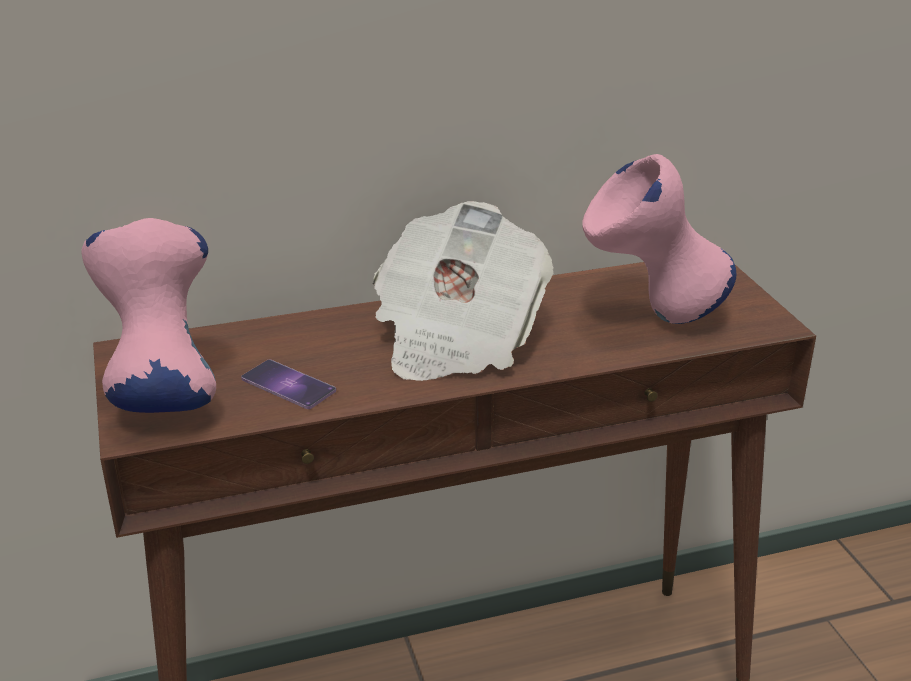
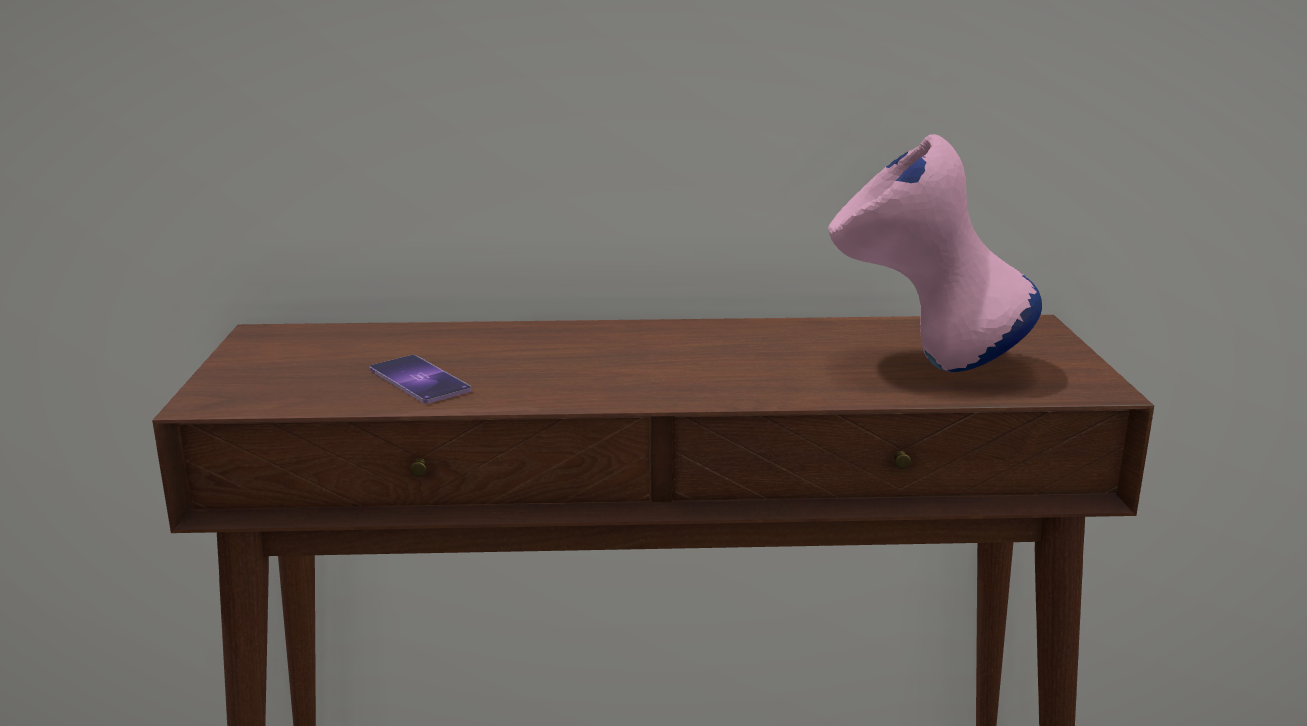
camera: 15 degrees right, 10 degrees down
pink vase [81,218,216,413] -> none
newspaper [373,201,554,381] -> none

